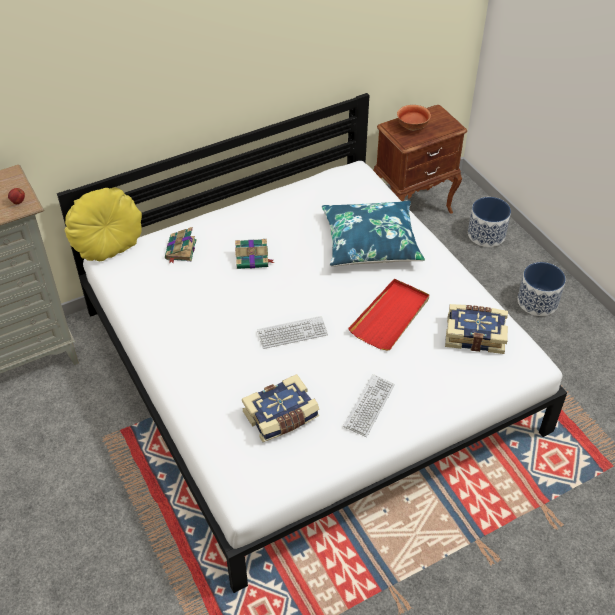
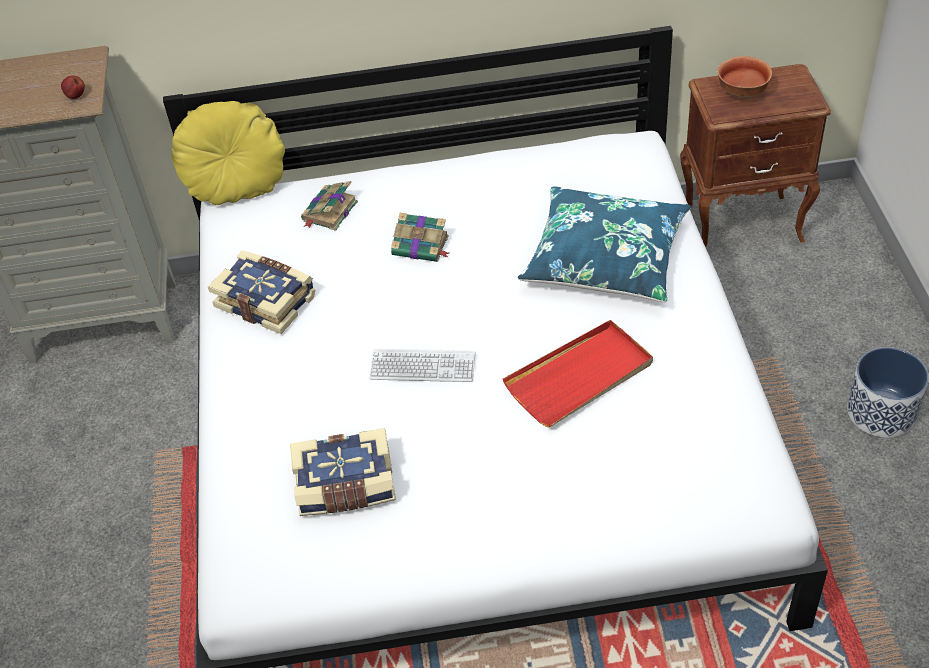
camera: 25 degrees right, 0 degrees up
keyboard [343,374,395,437] -> none
book [445,304,508,354] -> book moved to [208,250,316,334]
planter [468,197,511,247] -> none

